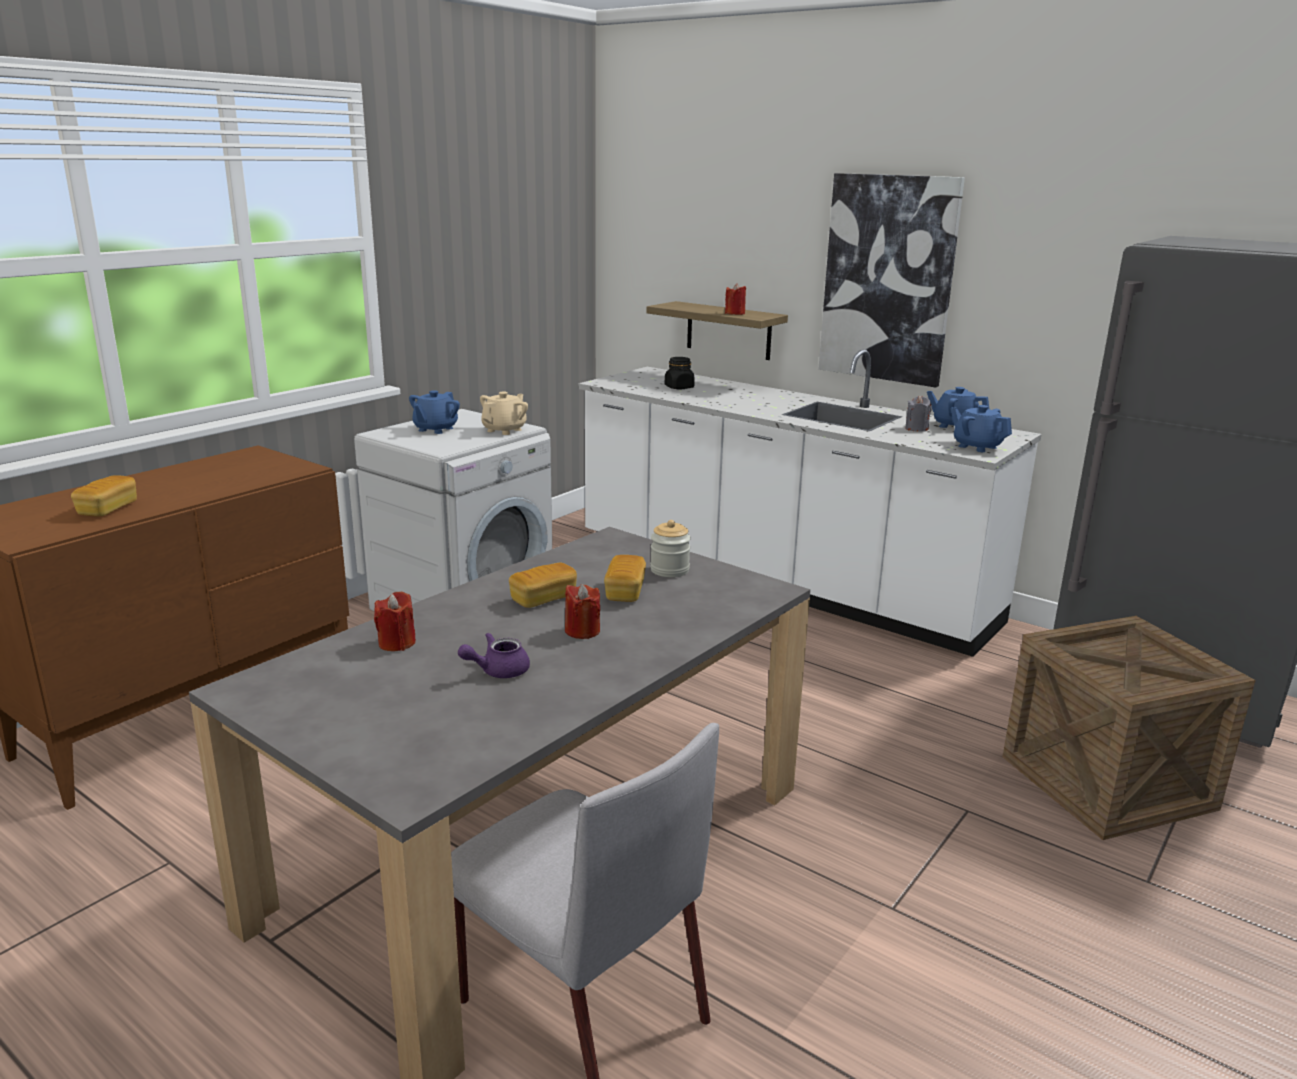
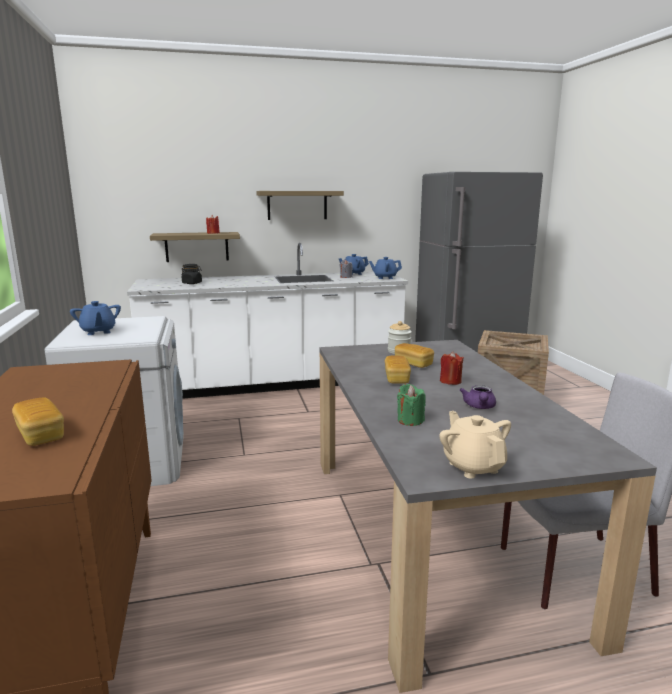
camera: 50 degrees left, 5 degrees down
red candle [374,592,416,651] -> green candle [397,384,426,426]
beige teapot [480,392,528,435] -> beige teapot moved to [439,411,511,478]
picture [819,173,965,387] -> shelf [256,191,344,220]

